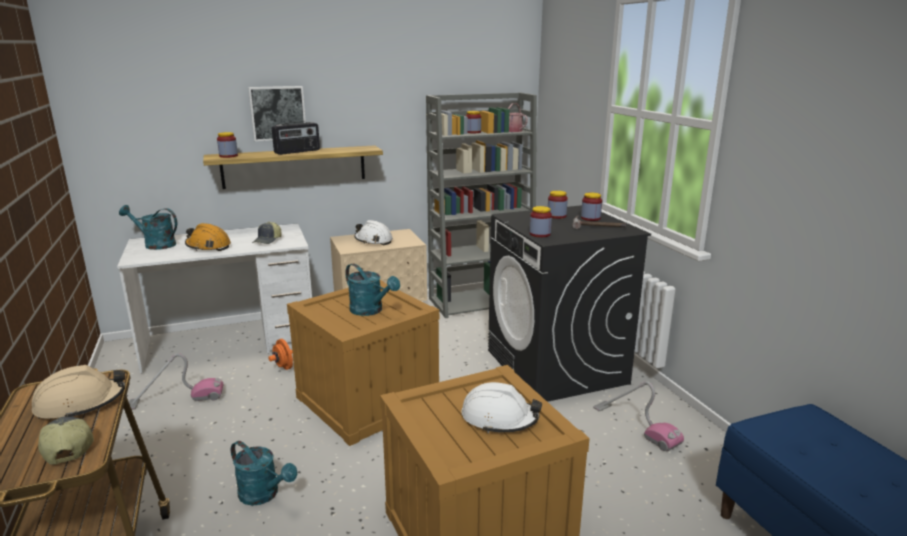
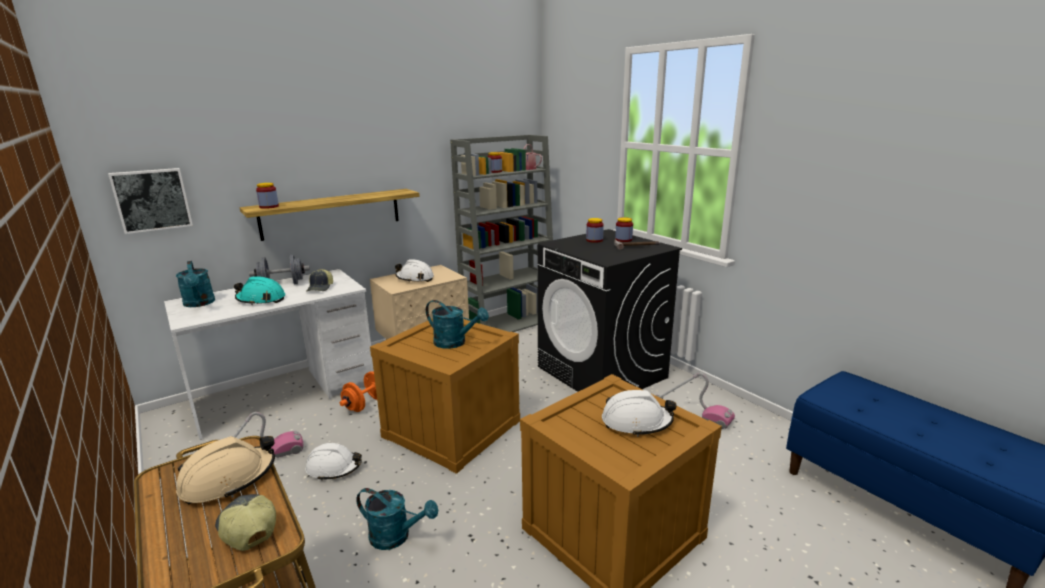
camera: 15 degrees left, 0 degrees up
turquoise watering can [119,205,177,250] -> turquoise watering can turned 120 degrees counterclockwise [176,261,215,307]
orange hard hat [185,223,231,251] -> turquoise hard hat [234,277,285,305]
picture [248,86,306,141] -> picture moved to [108,168,193,234]
radio [272,121,320,155] -> none
jar [530,206,552,237] -> none
none -> grey dumbbell [249,255,310,284]
none -> white hard hat [306,443,362,481]

